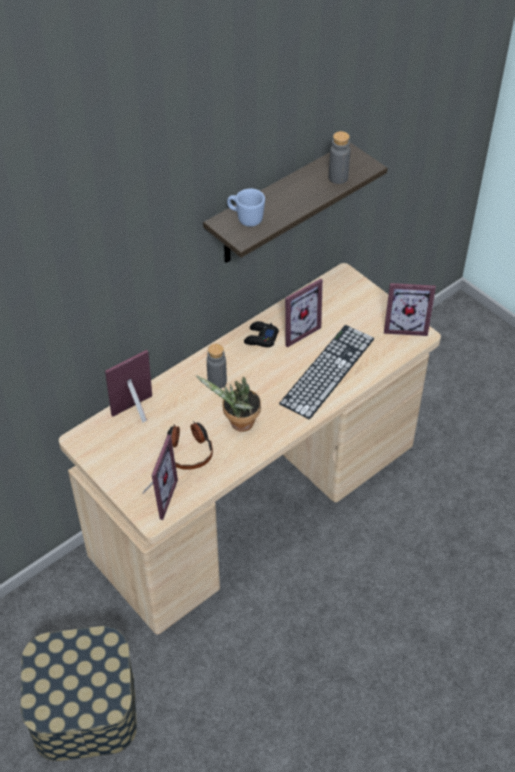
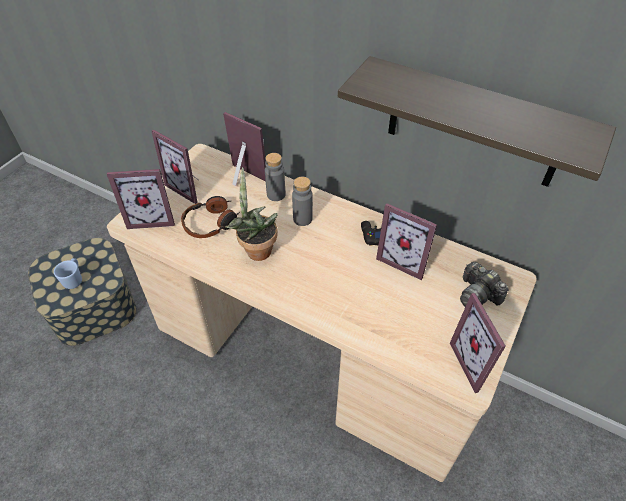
camera: 70 degrees right, 0 degrees up
blue mug [227,189,265,227] -> blue mug moved to [54,258,82,289]
keyboard [279,325,374,420] -> none
grey bottle [329,131,350,184] -> grey bottle moved to [265,153,285,201]
none -> picture frame [152,130,200,204]
none -> camera [460,262,508,307]

